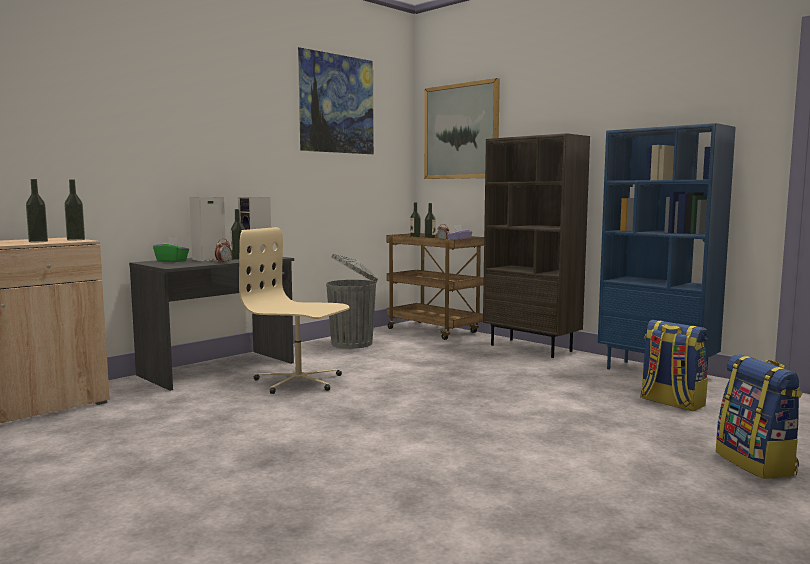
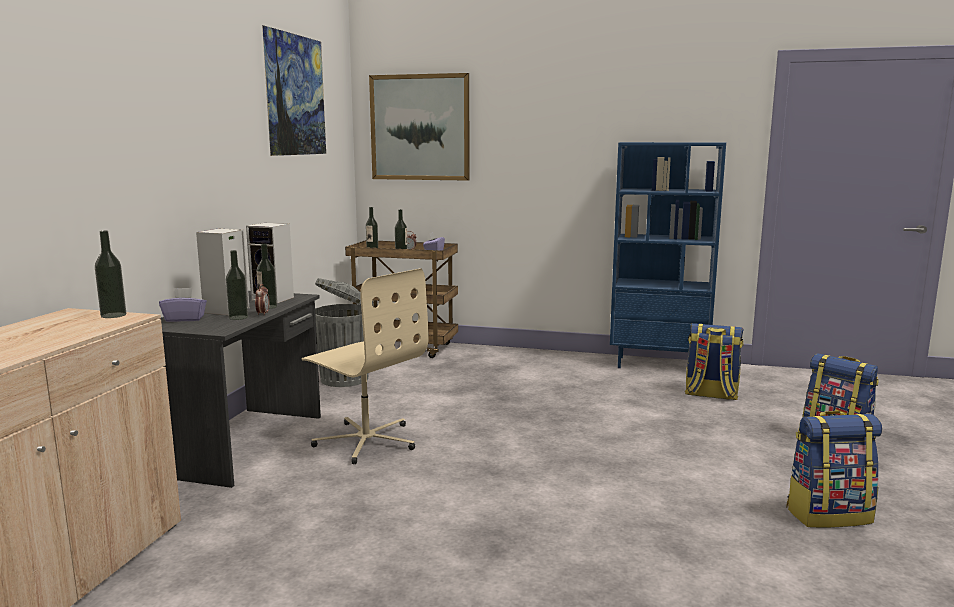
camera: 30 degrees left, 5 degrees up
bottle [26,179,48,242] -> bottle moved to [226,250,248,320]
green tissue box [153,237,189,262] -> purple tissue box [159,288,207,322]
beige office chair [239,227,350,394] -> beige office chair turned 135 degrees counterclockwise [302,268,429,464]
brown bookcase [483,133,590,358] -> none
none -> backpack [786,411,882,528]

